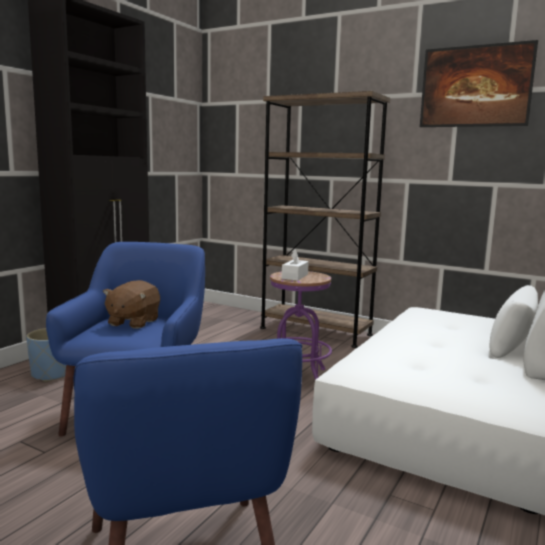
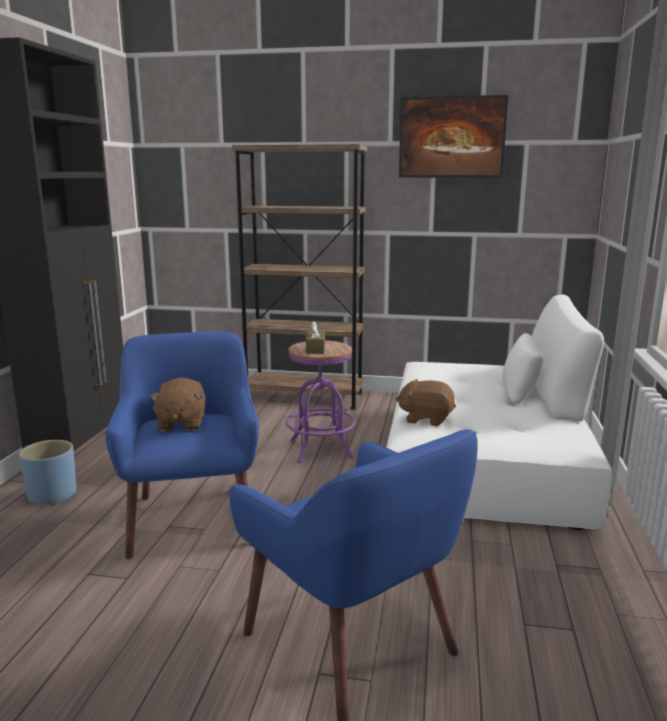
camera: 20 degrees left, 5 degrees up
white tissue box [282,249,309,281] -> brown tissue box [306,321,325,354]
none -> brown plush toy [396,379,456,426]

